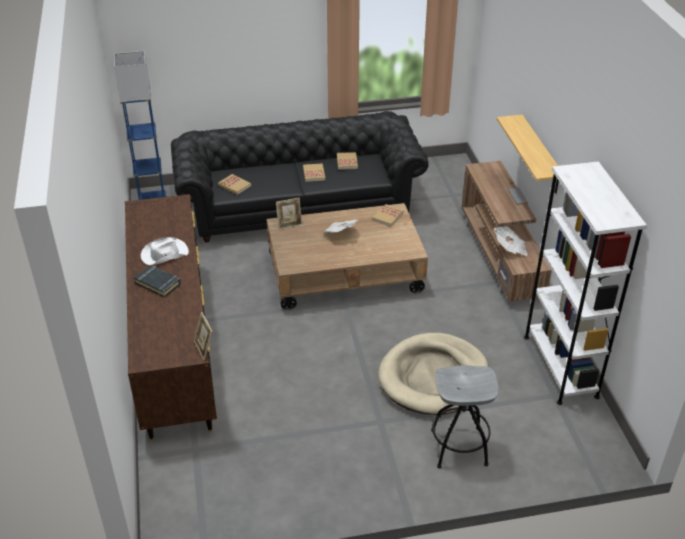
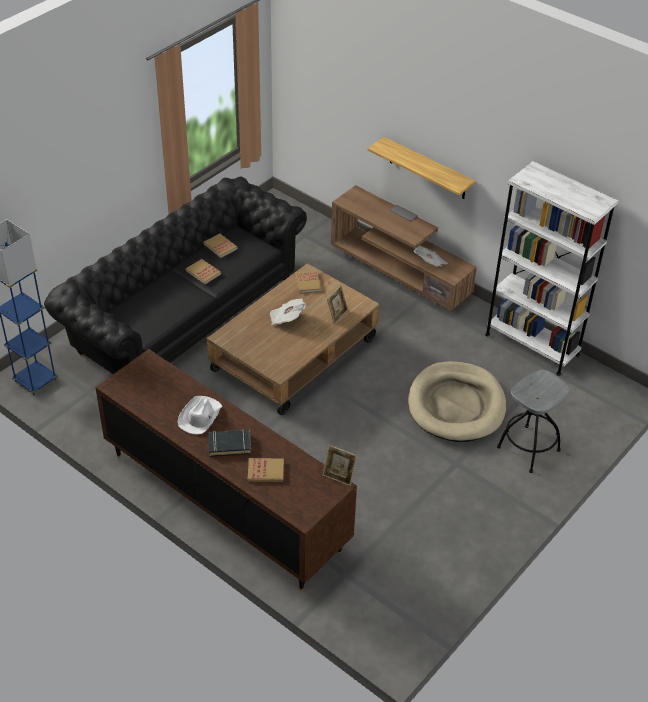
camera: 40 degrees left, 5 degrees up
book [218,174,251,195] -> book moved to [248,458,284,482]
picture frame [276,198,302,229] -> picture frame moved to [327,285,348,324]

